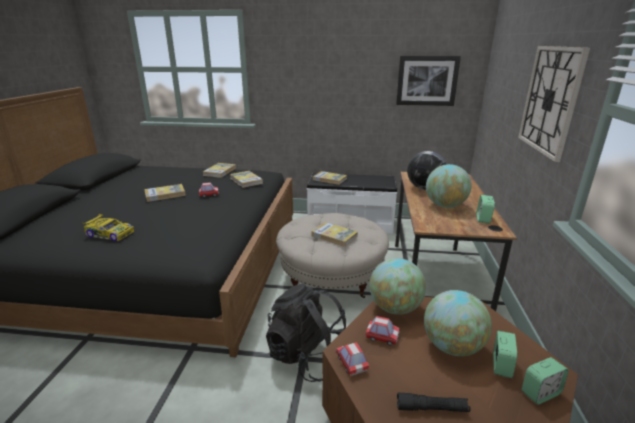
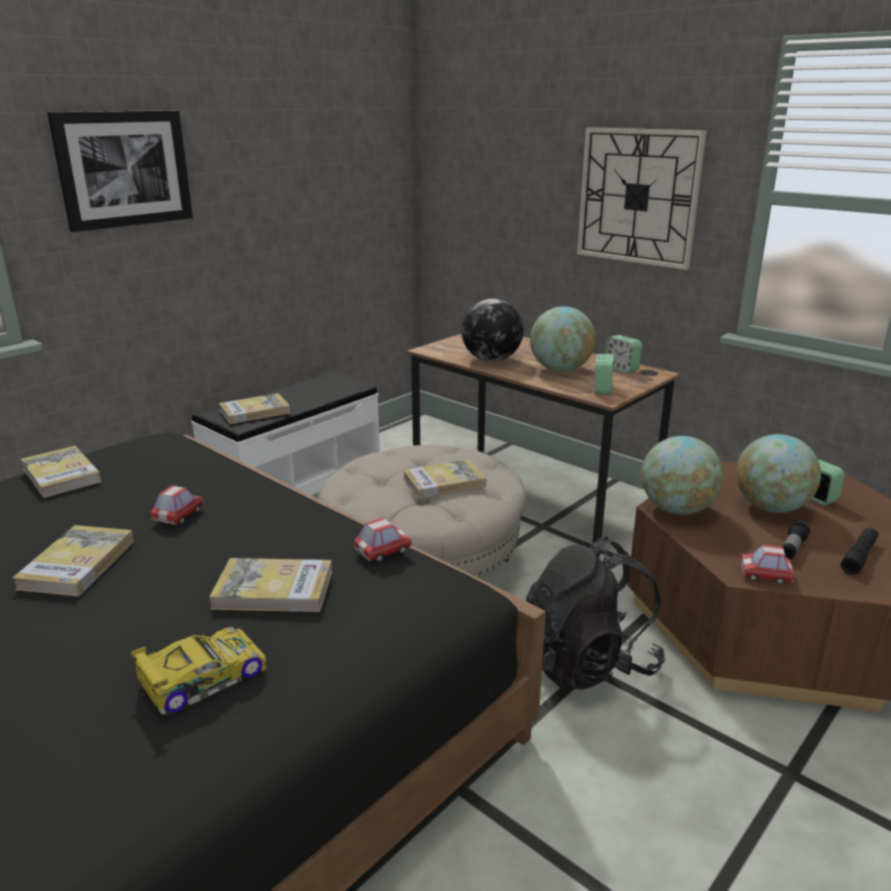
camera: 55 degrees left, 0 degrees up
book [230,171,263,188] -> book moved to [209,558,332,612]
toy car [365,316,400,346] -> toy car moved to [354,518,412,562]
picture [396,56,461,106] -> picture moved to [47,110,193,232]
alarm clock [522,357,569,405] -> alarm clock moved to [594,354,614,395]
none -> flashlight [782,521,810,560]

